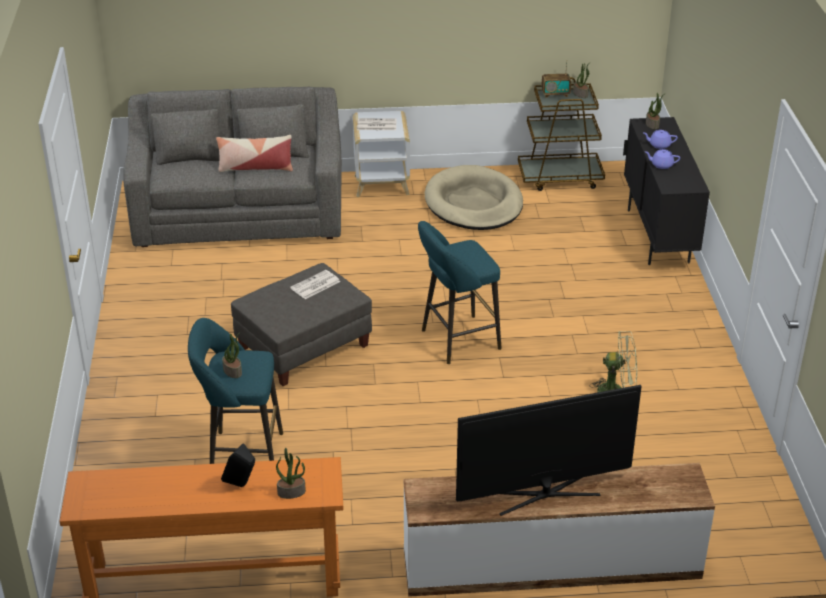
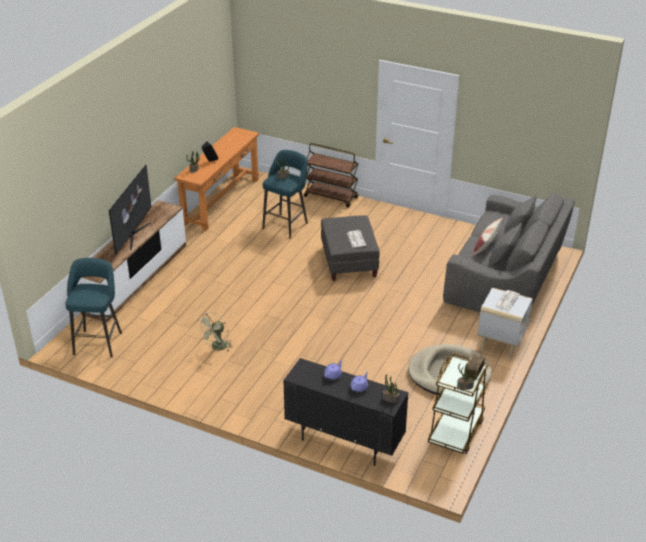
camera: 120 degrees right, 0 degrees up
turquoise stool [418,221,502,364] -> turquoise stool moved to [66,258,122,357]
none -> brown cart [304,143,358,208]

